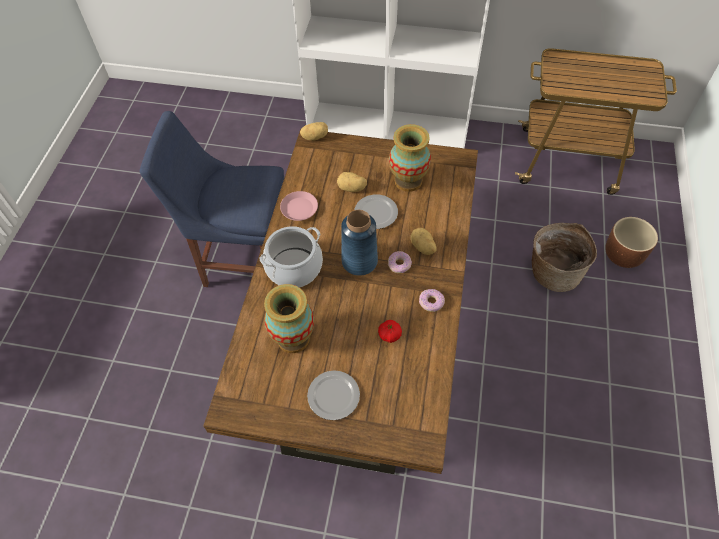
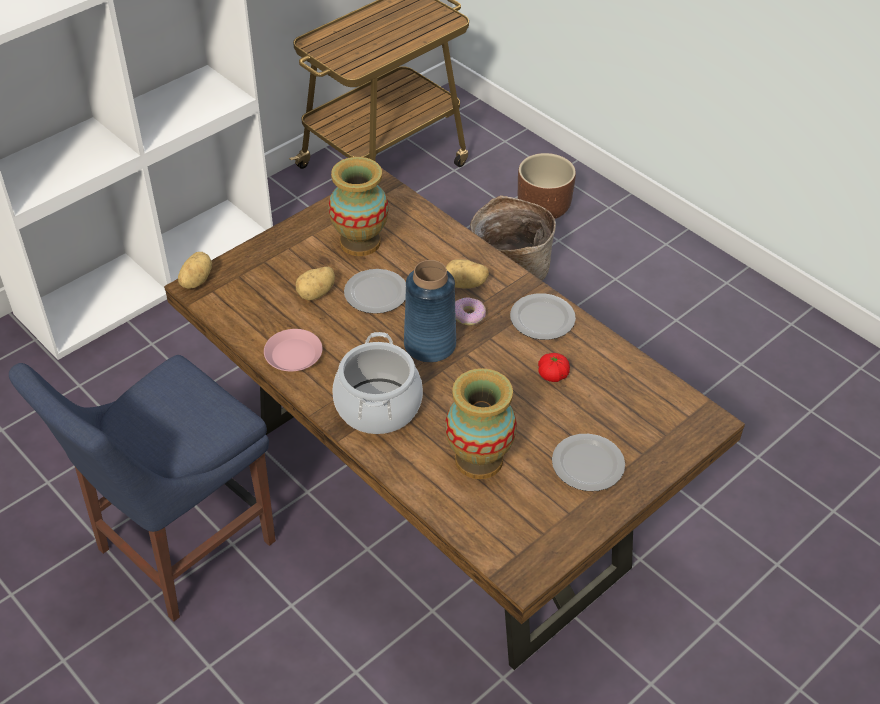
camera: 55 degrees left, 10 degrees down
donut [419,289,445,312] -> plate [510,293,576,340]

